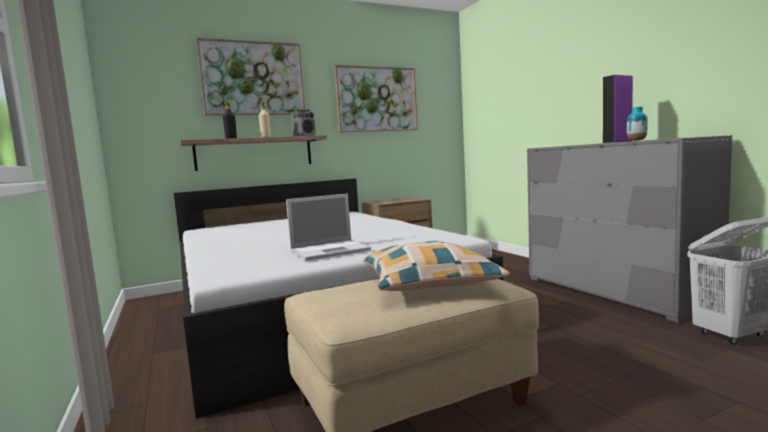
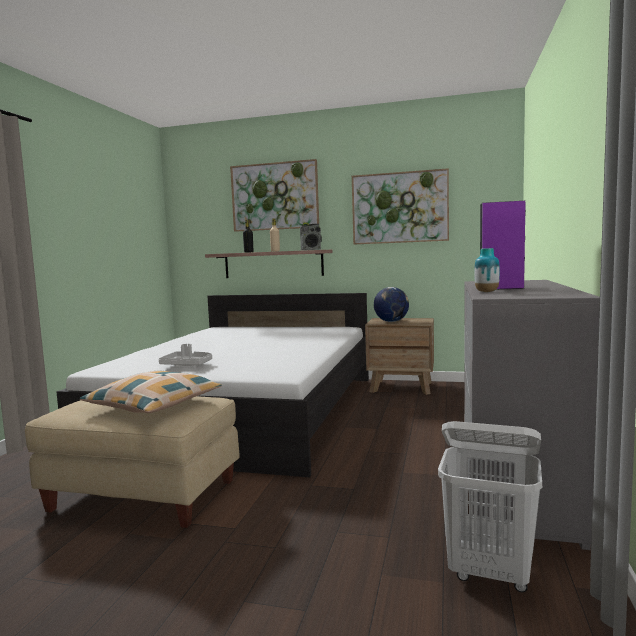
camera: 40 degrees right, 0 degrees up
laptop [286,193,371,261] -> grey tray [159,344,212,366]
none -> globe [374,287,409,322]

